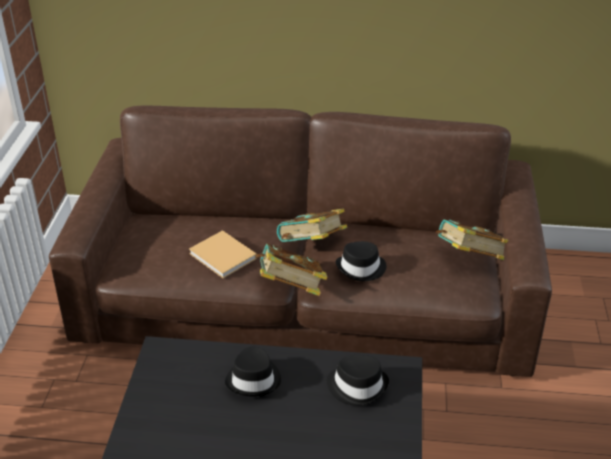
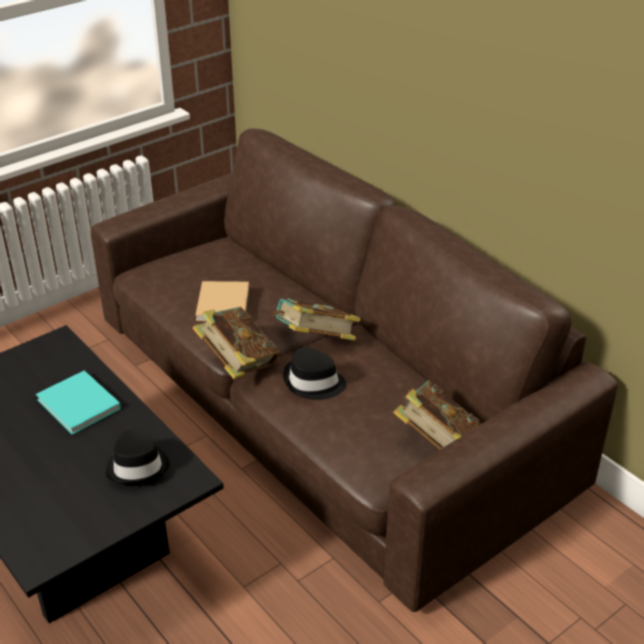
camera: 45 degrees right, 0 degrees up
black hat [225,346,281,397] -> turquoise book [36,370,121,435]

